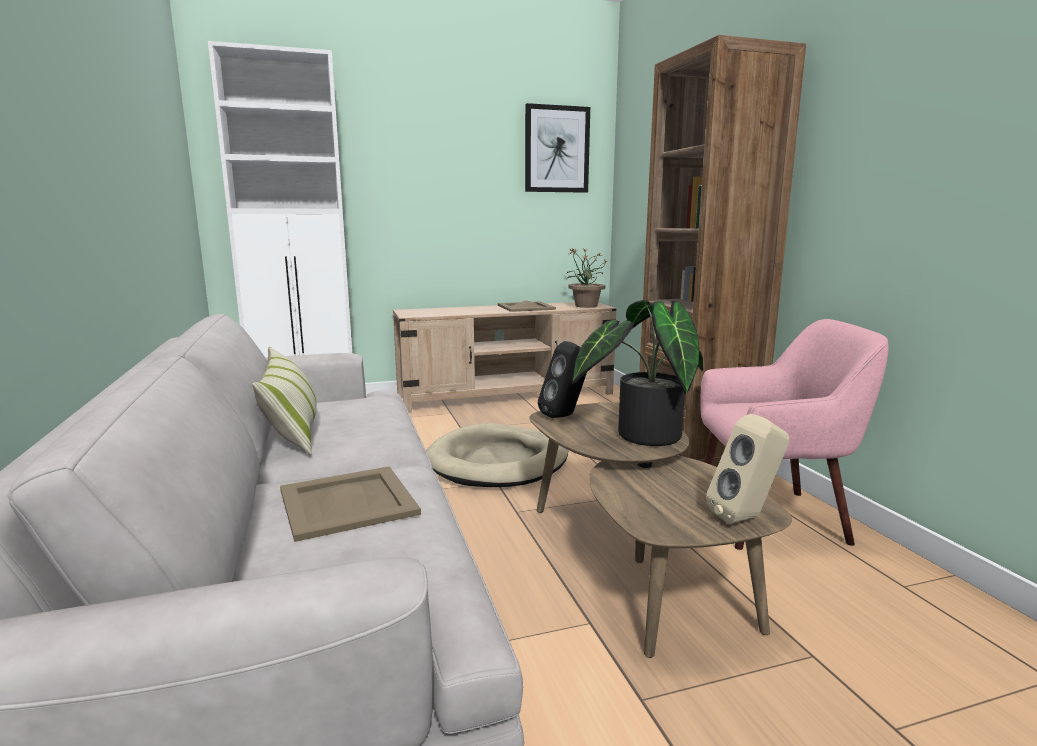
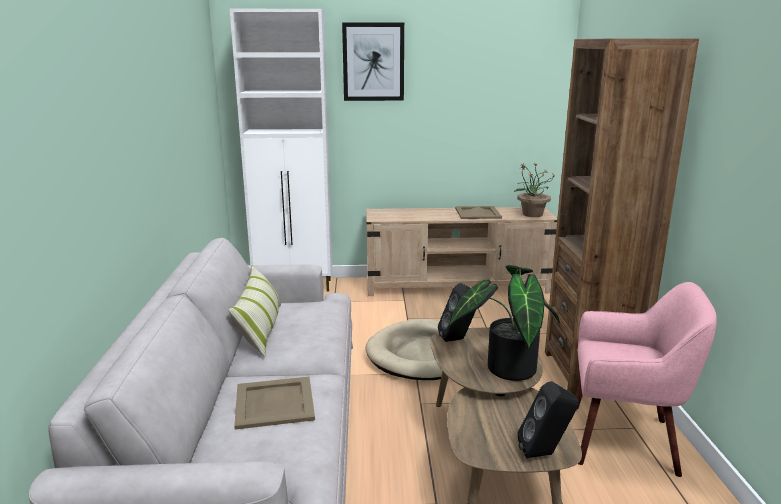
camera: 15 degrees right, 5 degrees up
picture [525,103,590,193] -> picture moved to [342,22,404,101]
beige speaker [706,414,789,524] -> black speaker [518,381,579,458]

